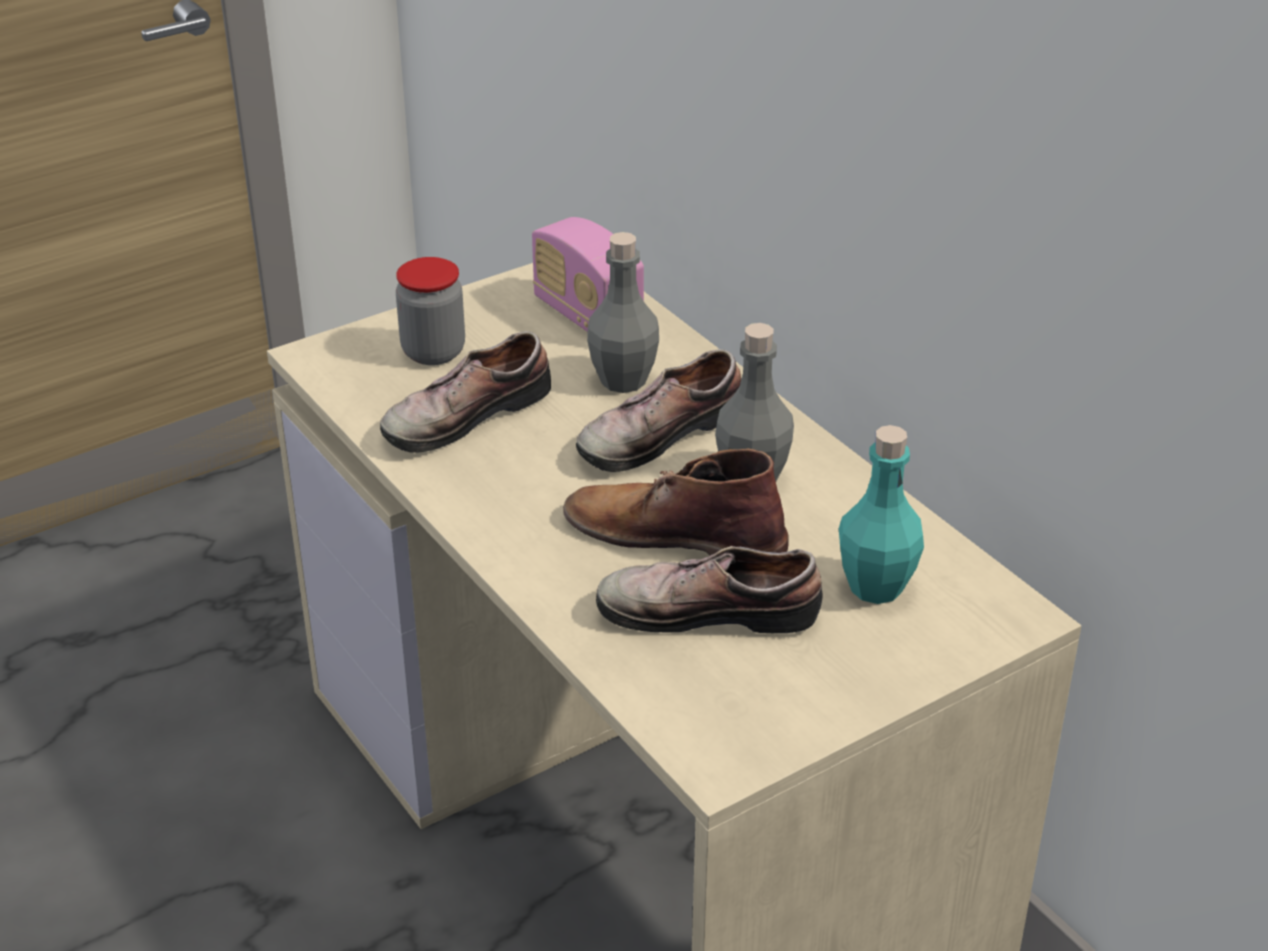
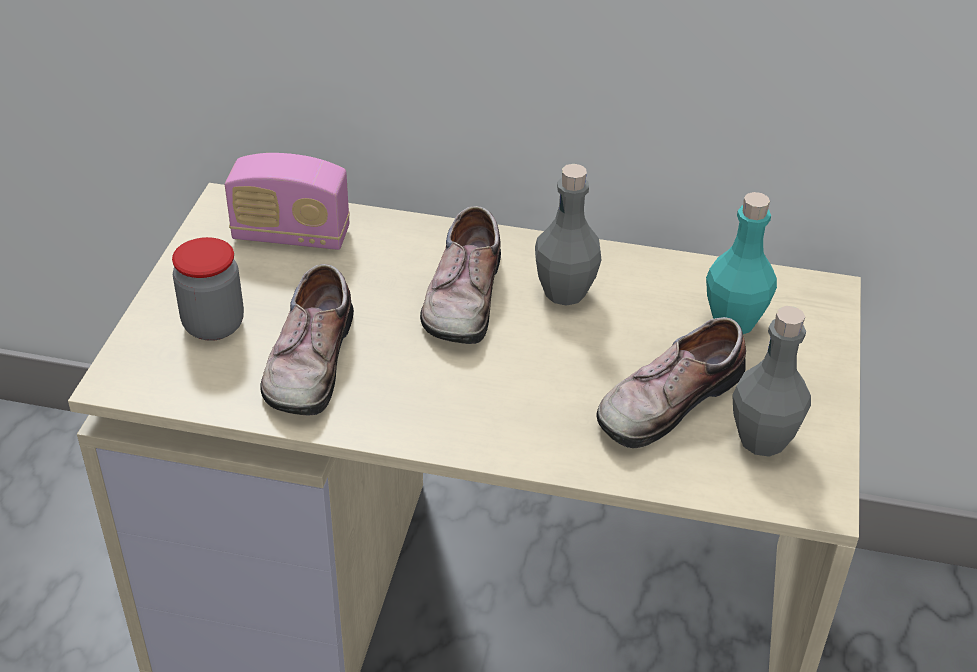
camera: 45 degrees left, 5 degrees up
brown boot [563,448,788,556] -> none
grey bottle [587,232,659,393] -> grey bottle moved to [732,306,811,457]

